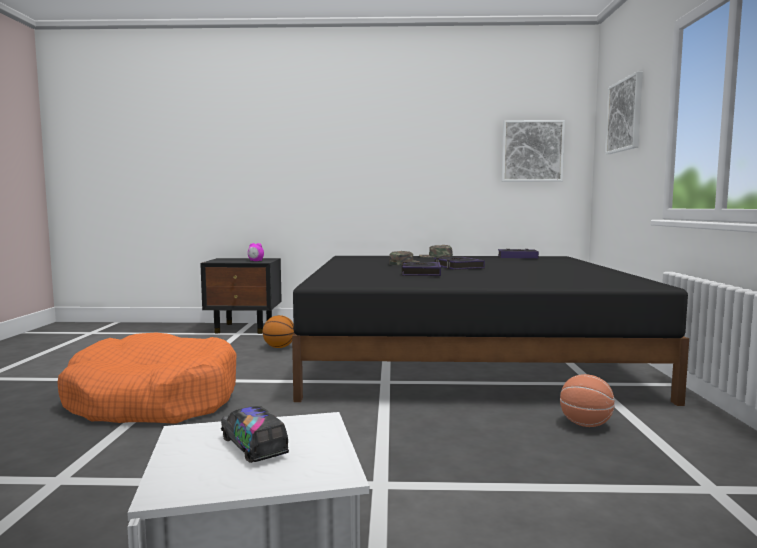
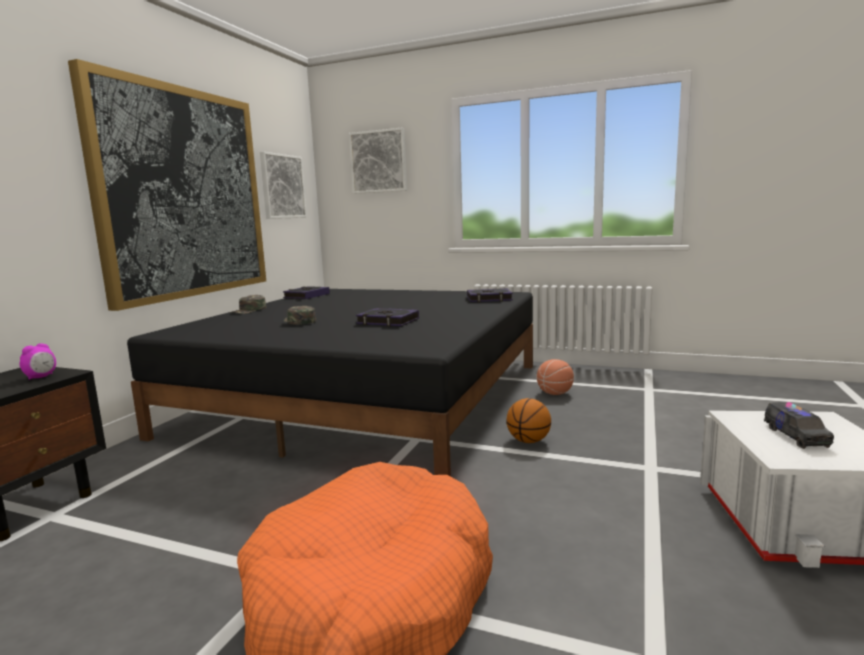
camera: 70 degrees left, 5 degrees up
toy truck [221,406,289,463] -> toy truck turned 75 degrees counterclockwise [764,402,834,449]
basketball [263,315,294,348] -> basketball moved to [506,398,551,443]
book [434,257,485,270] -> book moved to [467,288,513,303]
none -> picture [68,59,266,311]

